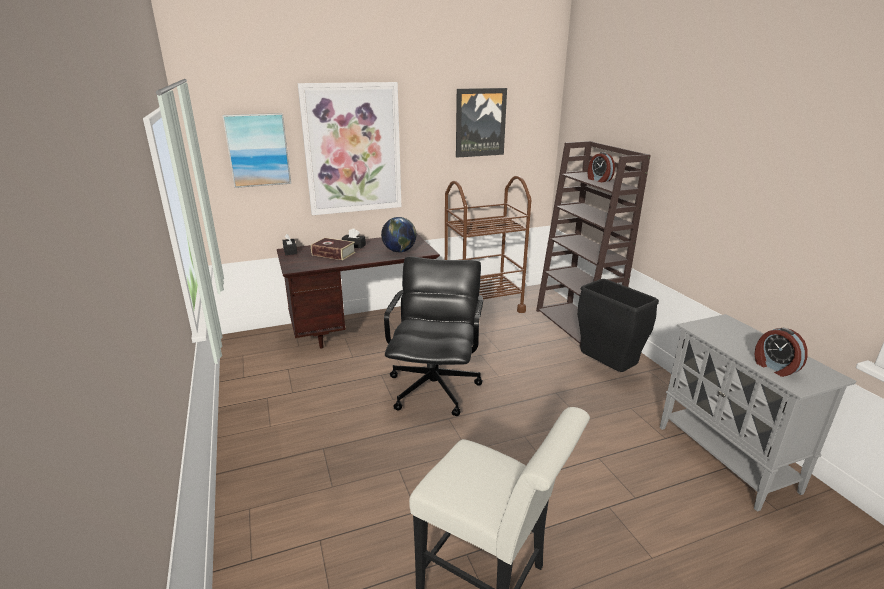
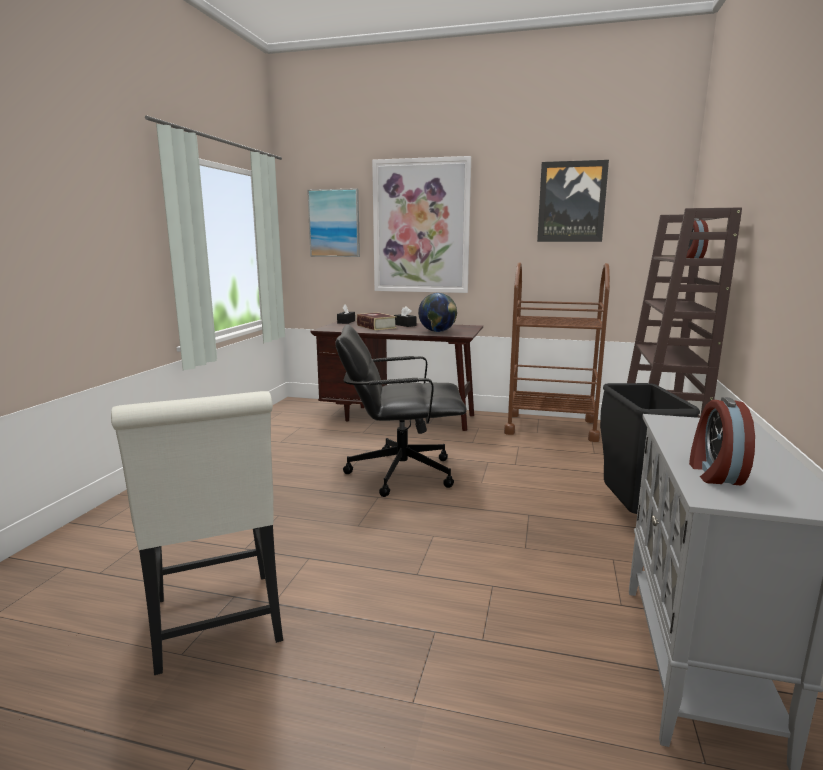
camera: 35 degrees right, 10 degrees down
black office chair [384,257,483,416] -> black office chair turned 135 degrees counterclockwise [335,324,467,497]

